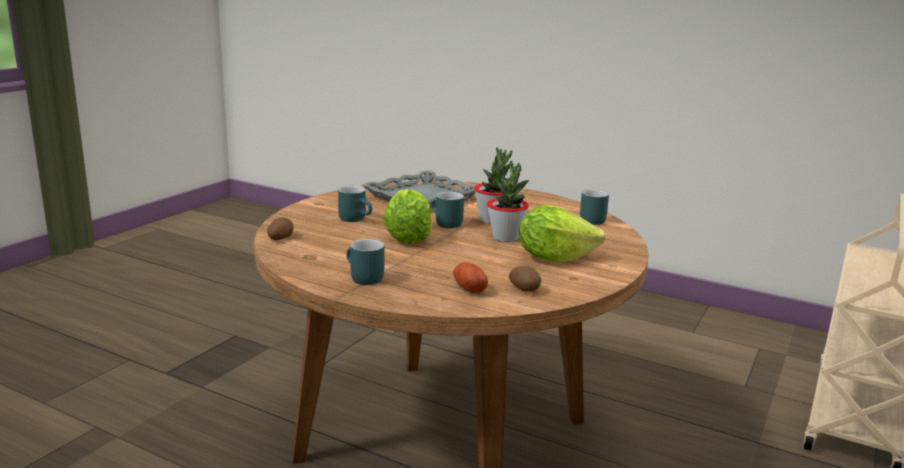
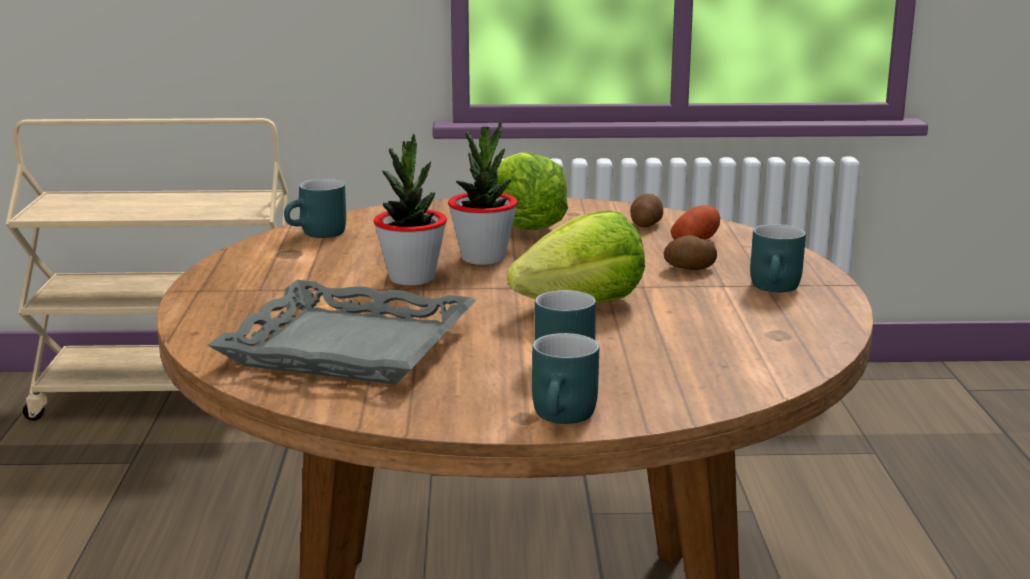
camera: 120 degrees left, 0 degrees up
potato [267,217,294,240] -> potato moved to [663,235,717,270]
turquoise mug [431,192,464,229] -> turquoise mug moved to [532,333,599,424]

